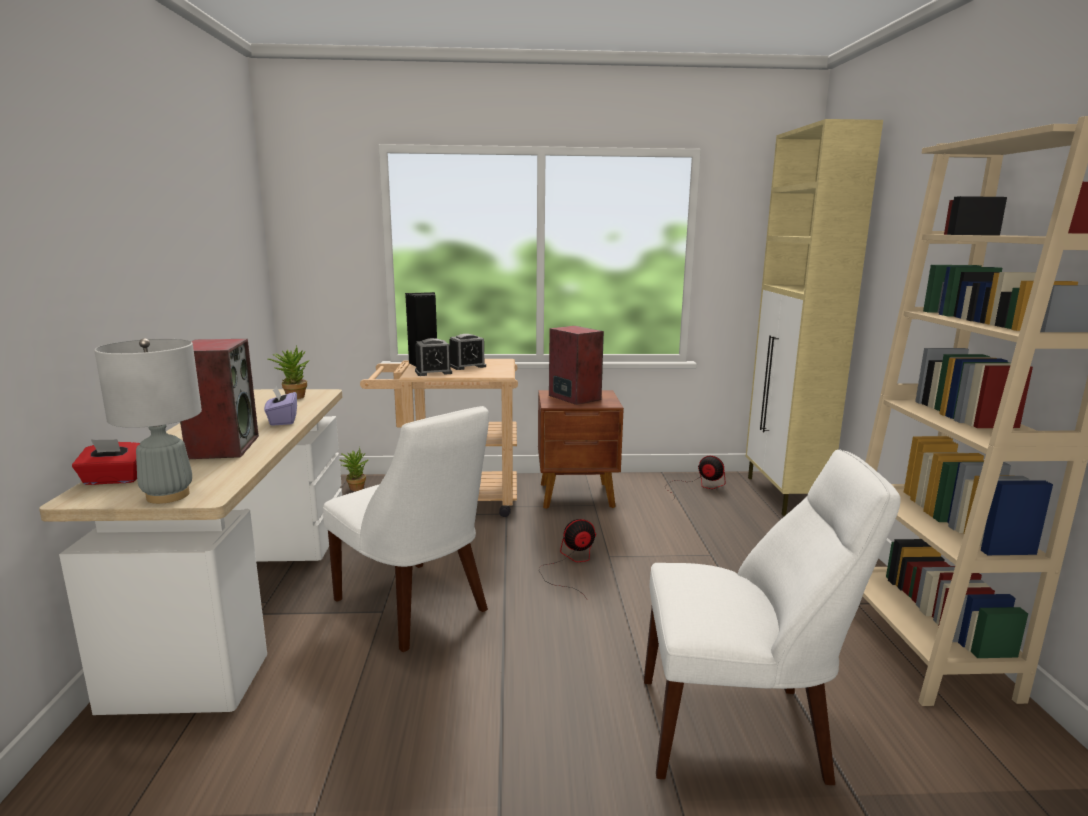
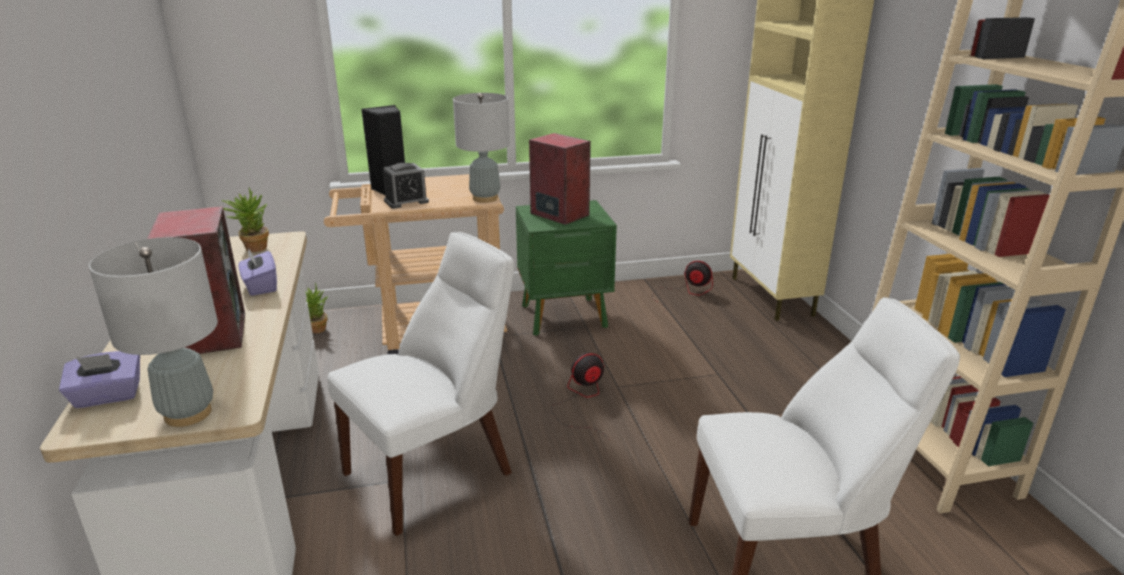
camera: 10 degrees left, 10 degrees up
red tissue box [72,439,140,485] -> purple tissue box [59,351,140,408]
white chair [323,406,489,652] -> white chair turned 75 degrees counterclockwise [327,232,514,536]
alarm clock [449,334,486,370] -> none
brown nightstand [538,390,624,509] -> green nightstand [516,200,617,336]
none -> grey table lamp [453,93,510,203]

